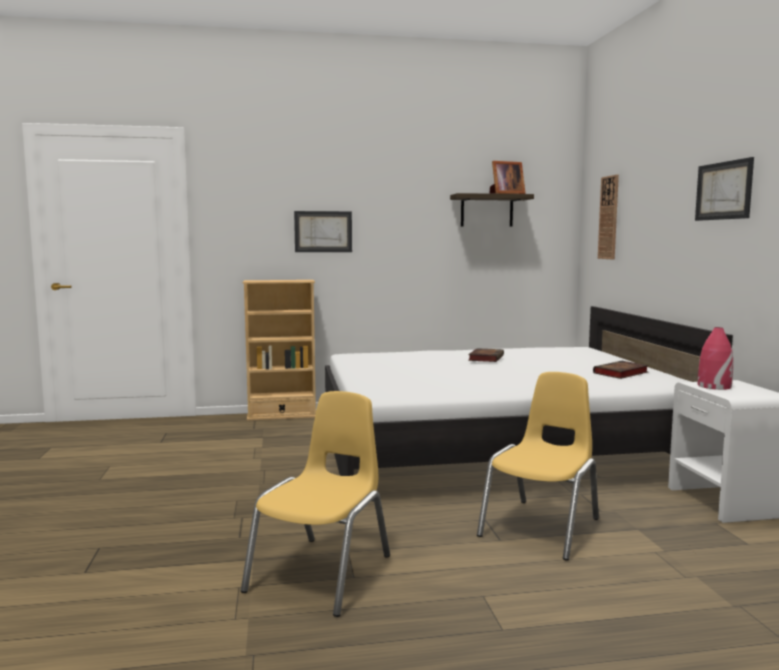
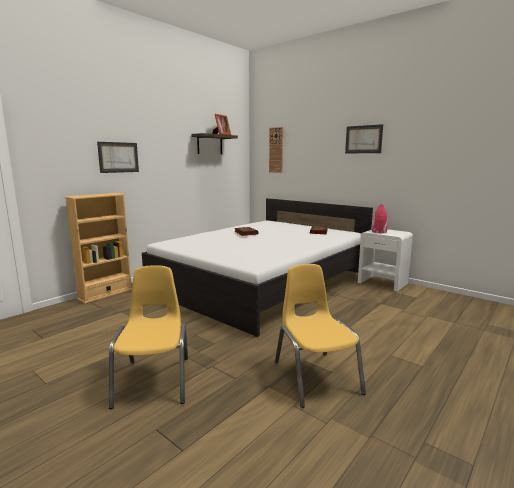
camera: 40 degrees left, 5 degrees up
yellow chair [477,372,599,561] -> yellow chair moved to [109,265,188,409]

